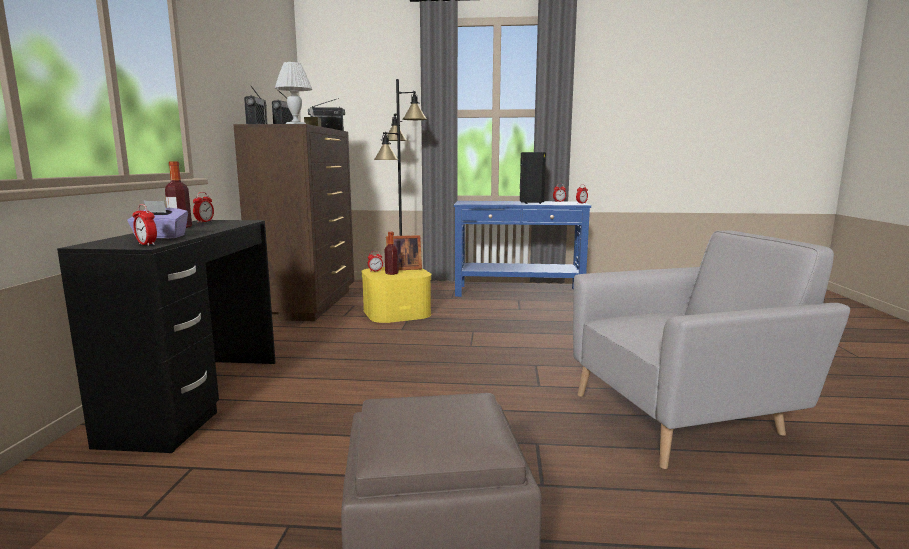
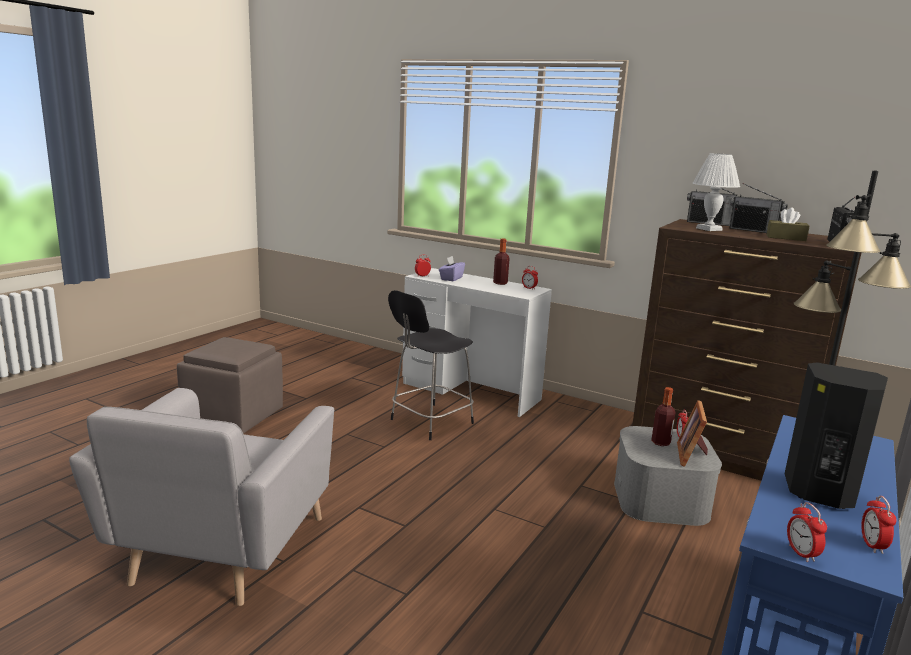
camera: 115 degrees right, 5 degrees up
black desk [57,220,276,453] -> white desk [402,268,552,417]
yellow storage box [361,267,432,323] -> grey storage box [614,426,722,526]
none -> black chair [388,290,474,440]

